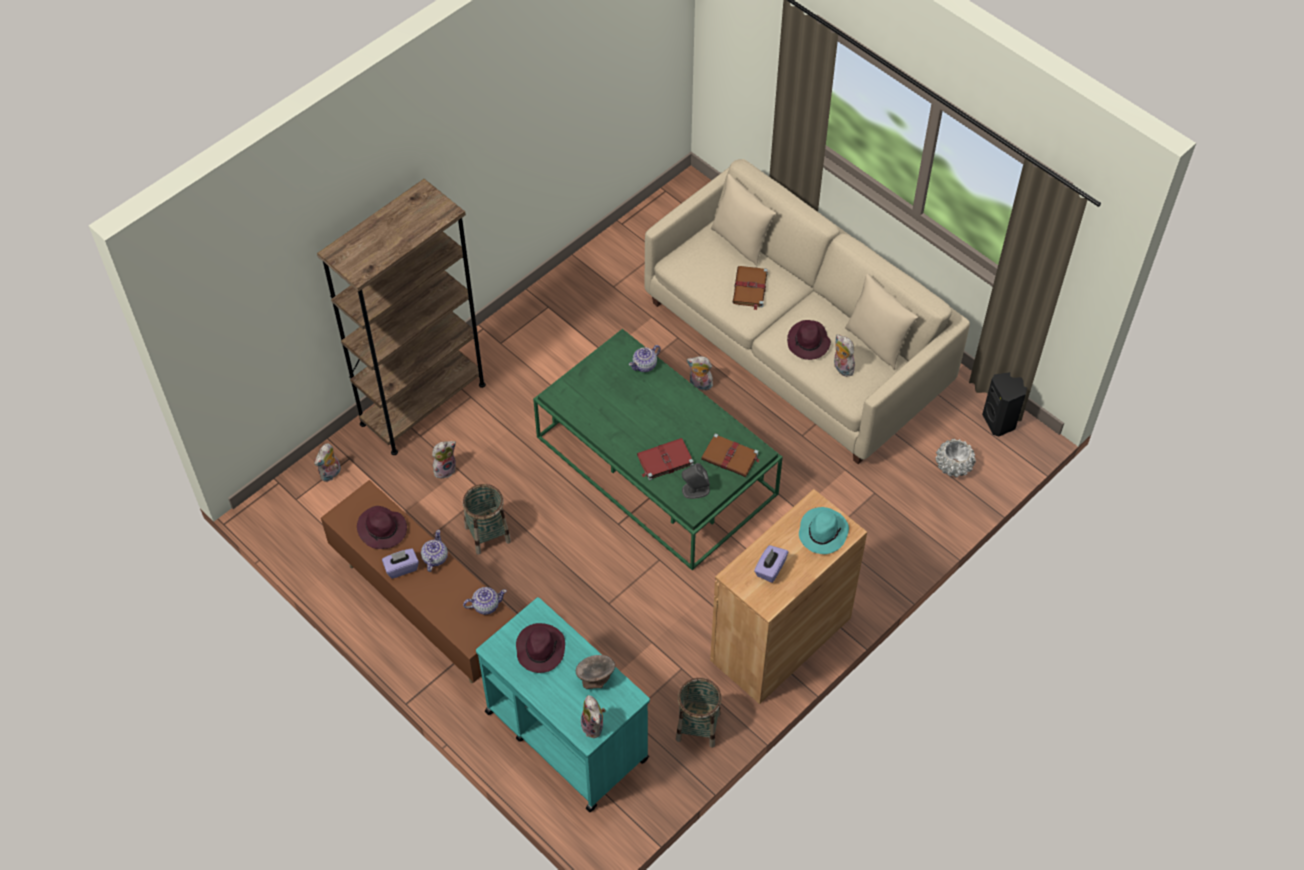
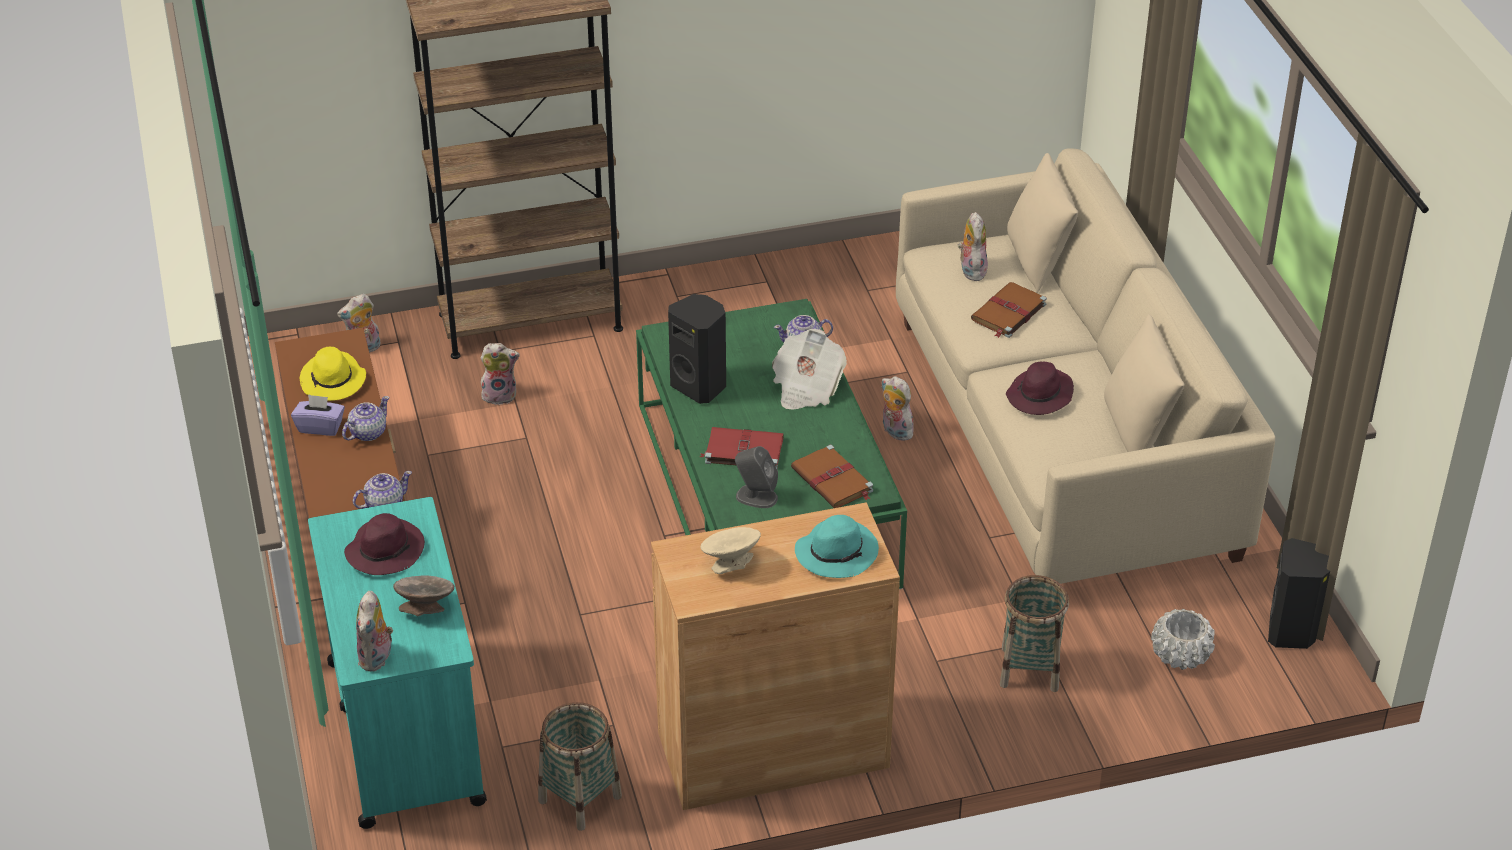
camera: 30 degrees right, 15 degrees down
purple hat [357,506,407,549] -> yellow hat [299,347,366,401]
basket [463,484,511,555] -> basket moved to [1000,575,1069,692]
teapot [463,587,507,615] -> teapot turned 45 degrees counterclockwise [353,471,412,509]
purple tissue box [754,545,788,583] -> beige bowl [701,527,761,574]
plush toy [834,334,855,377] -> plush toy moved to [958,212,988,281]
none -> black speaker [668,294,726,404]
none -> newspaper [772,329,847,409]

